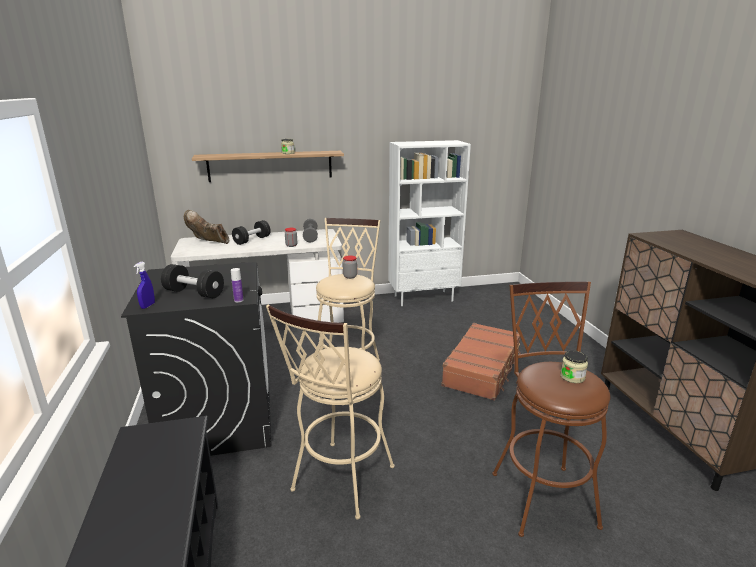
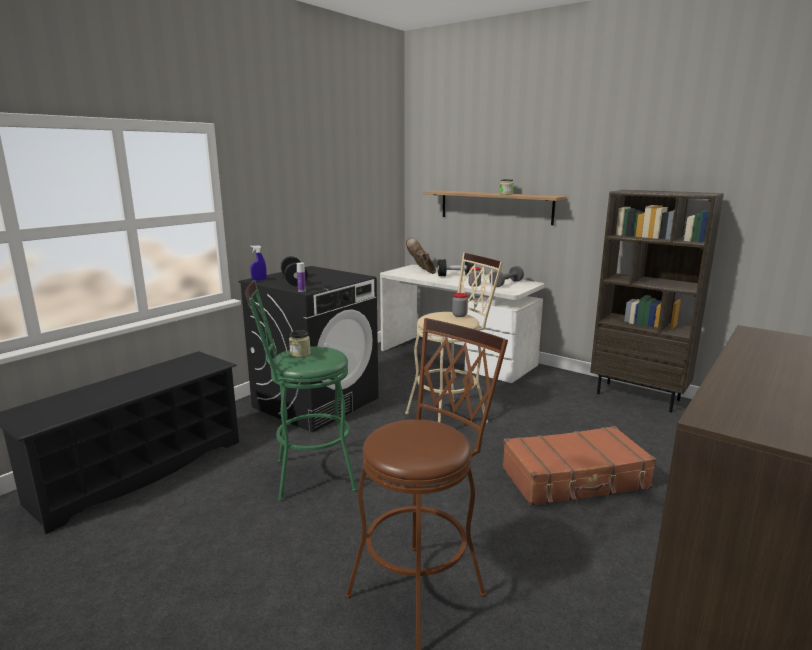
camera: 50 degrees right, 5 degrees down
beige stool [266,304,395,520] -> green stool [245,280,357,501]
white bookcase [388,140,471,306] -> brown bookcase [590,190,724,412]
jar [560,350,588,383] -> jar moved to [289,330,311,357]

